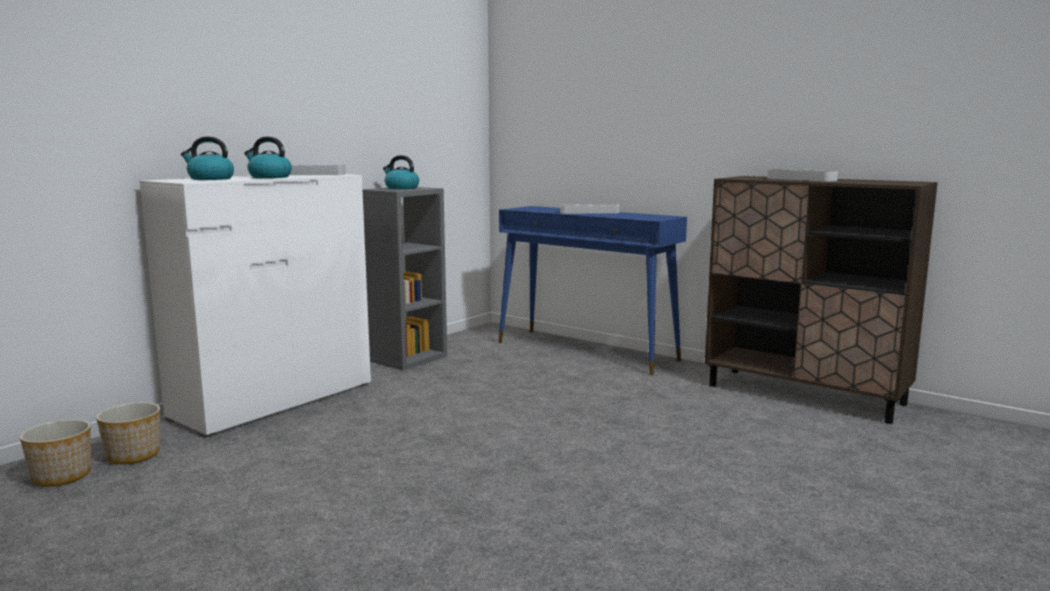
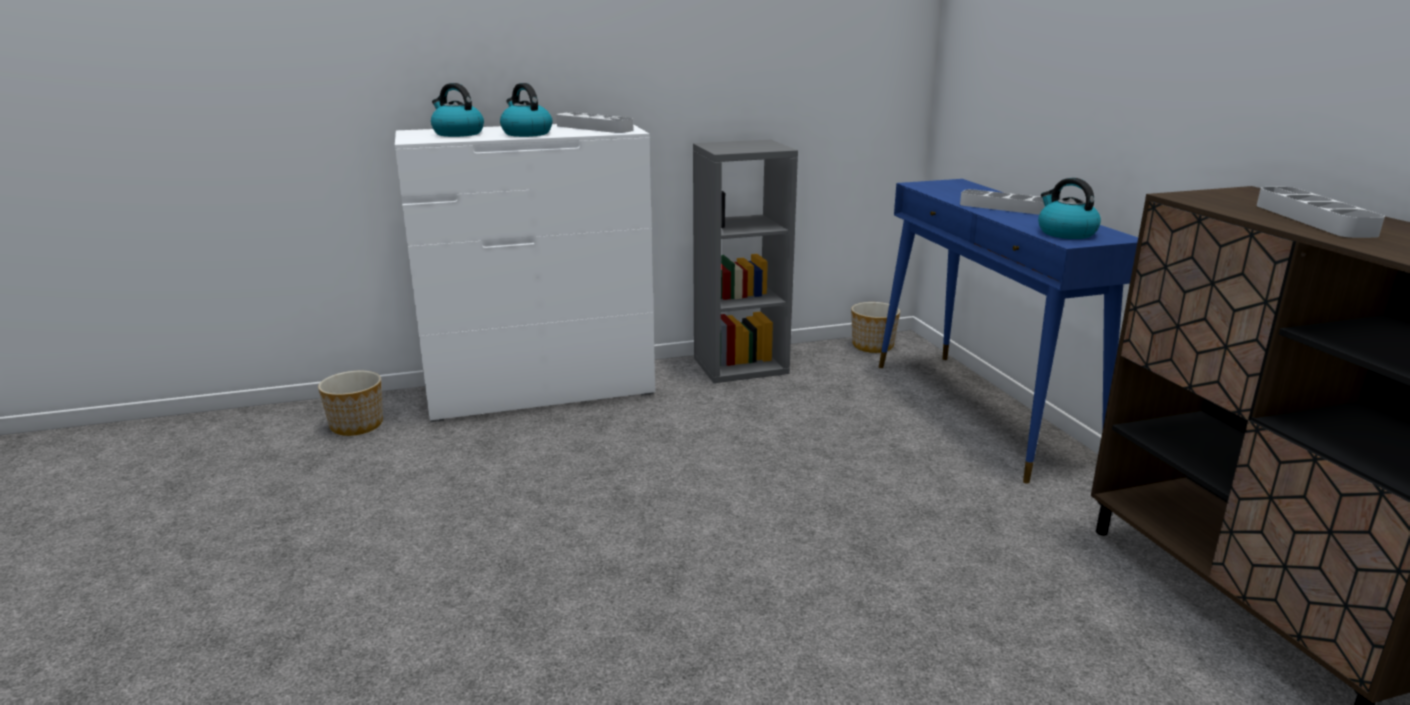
camera: 35 degrees right, 10 degrees up
planter [20,419,91,487] -> planter moved to [851,302,900,353]
kettle [383,155,419,189] -> kettle moved to [1038,178,1101,239]

